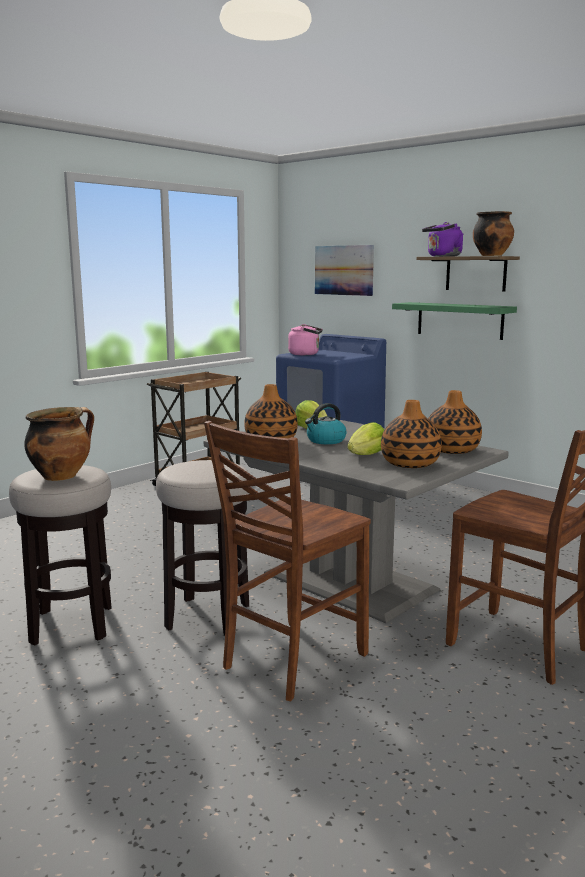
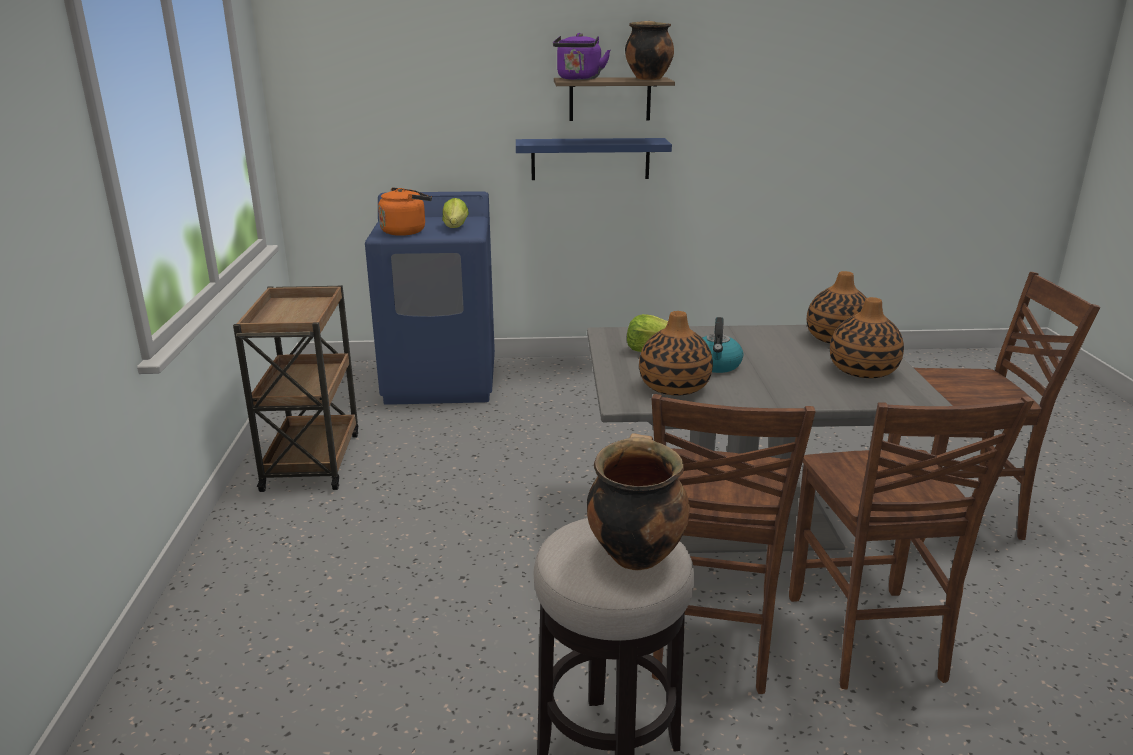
camera: 45 degrees left, 10 degrees up
stool [156,460,250,635] -> brown chair [652,394,816,694]
pink kettle [288,324,323,355] -> orange kettle [378,187,432,236]
picture [315,245,374,296] -> none
lettuce [347,422,384,455] -> lettuce moved to [442,198,469,228]
green shelf [392,302,517,340] -> blue shelf [516,138,672,180]

